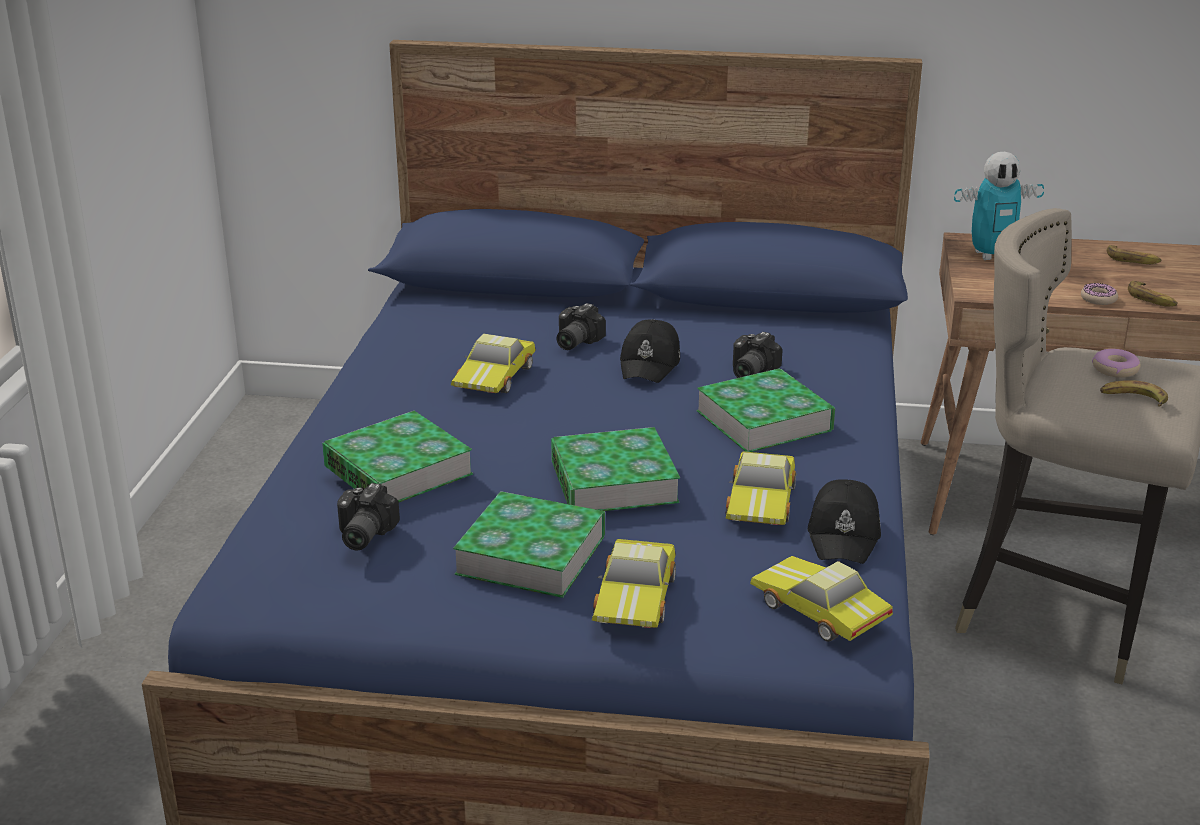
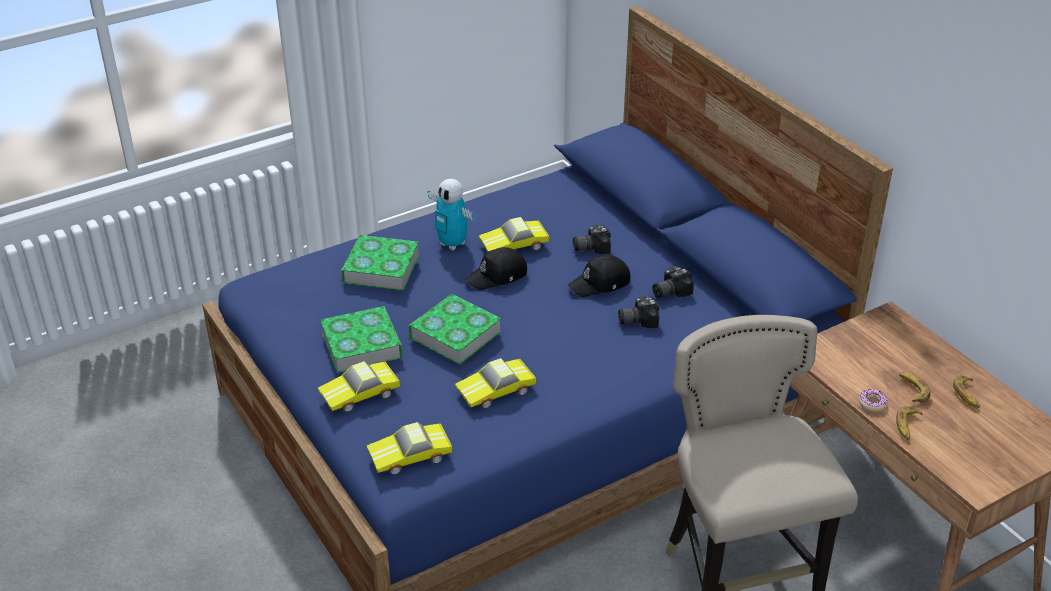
camera: 50 degrees right, 10 degrees up
camera [337,483,400,551] -> camera moved to [653,266,694,298]
book [696,368,835,452] -> none
toy car [750,556,893,642] -> toy car turned 120 degrees counterclockwise [367,422,453,475]
black cap [808,479,881,564] -> black cap moved to [465,247,527,290]
toy robot [954,152,1044,260] -> toy robot moved to [427,179,476,250]
donut [1092,349,1141,378] -> none
banana [1100,380,1168,406] -> banana moved to [899,372,930,403]

